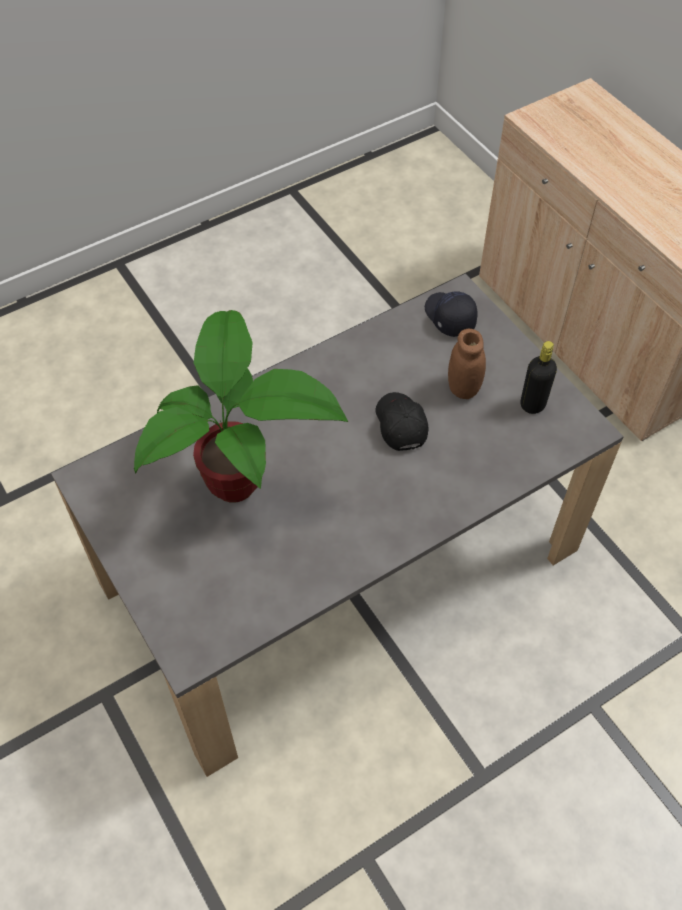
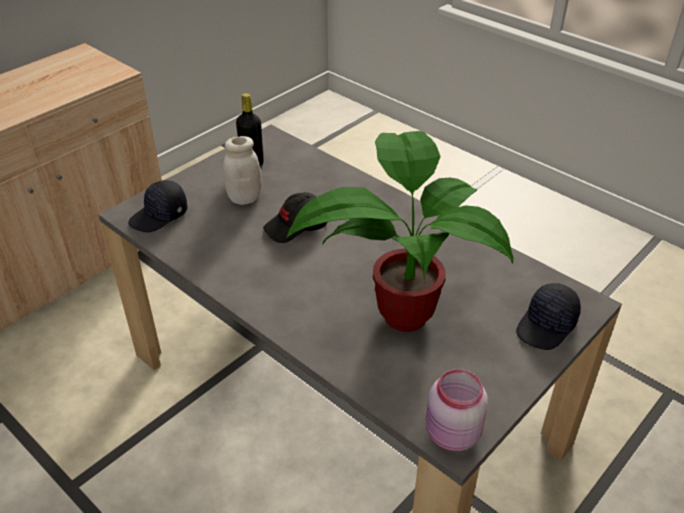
camera: 105 degrees left, 15 degrees down
brown jar [448,329,486,399] -> white jar [223,136,262,205]
none -> pink jar [426,369,488,451]
none -> black cap [516,283,581,350]

